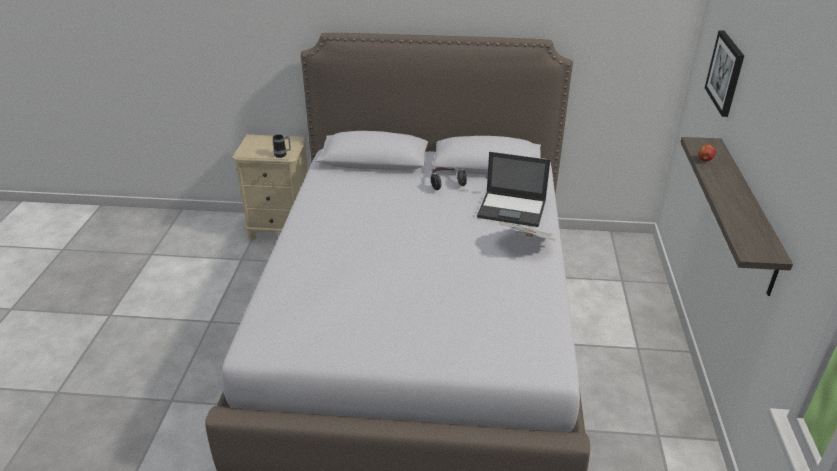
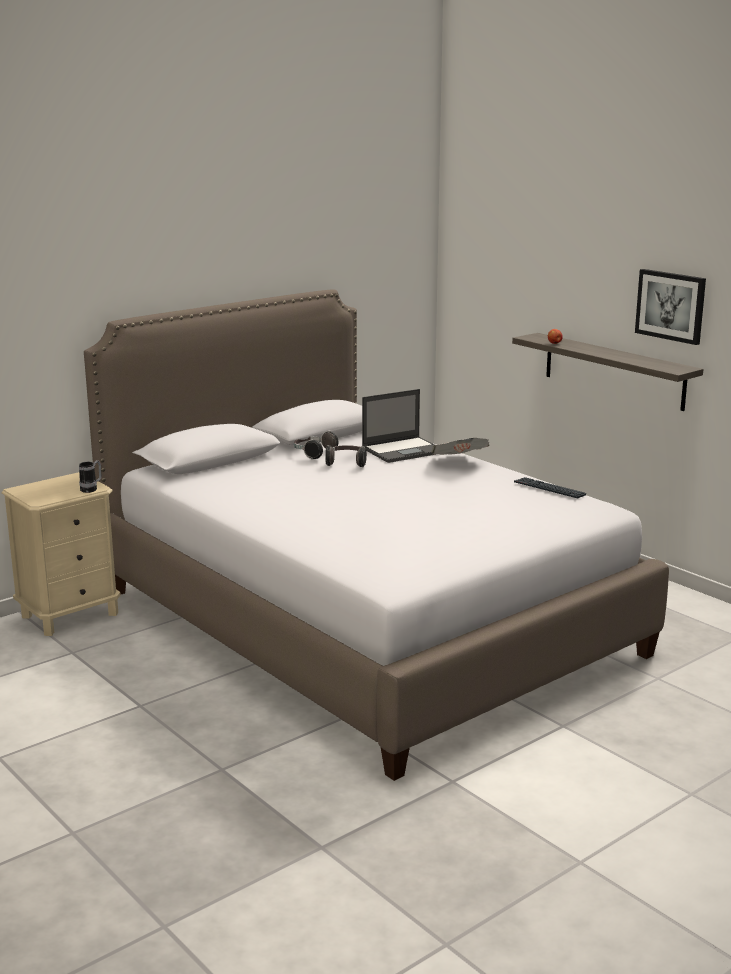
camera: 45 degrees left, 15 degrees down
picture [705,30,744,117] -> picture moved to [635,269,706,345]
none -> headphones [325,445,367,467]
none -> keyboard [514,477,586,499]

